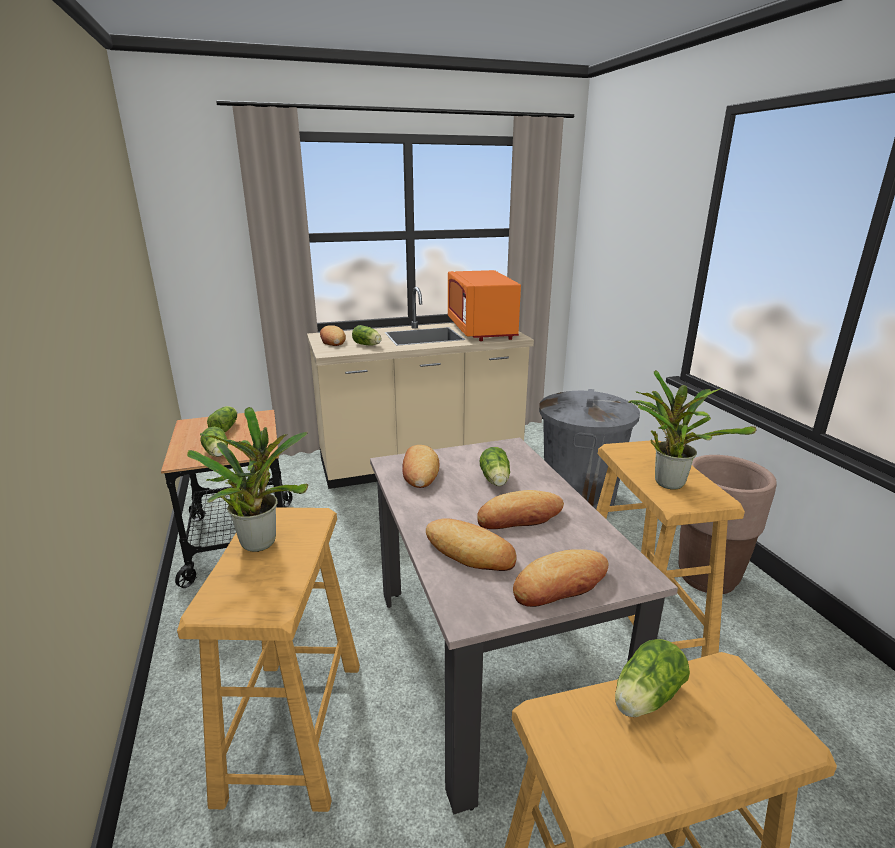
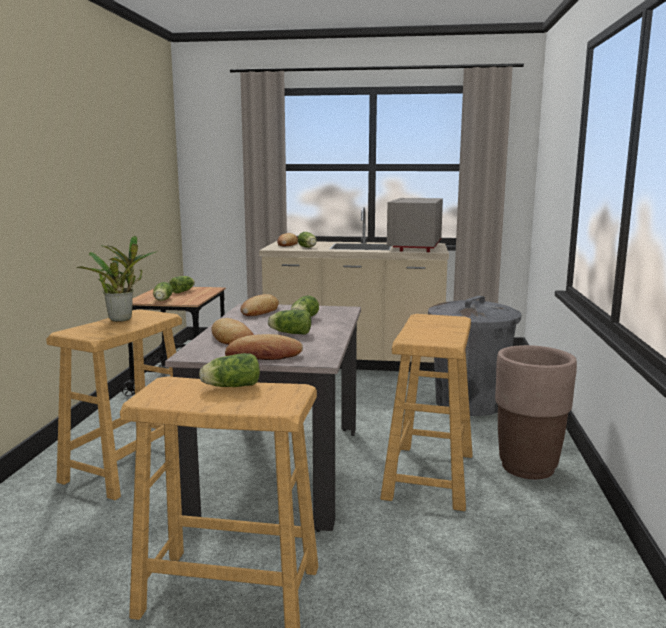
camera: 25 degrees right, 10 degrees down
orange microwave [448,270,521,341] -> grey microwave [387,198,443,252]
bread [477,490,564,529] -> lettuce [268,310,311,335]
potted plant [628,370,757,490] -> none

